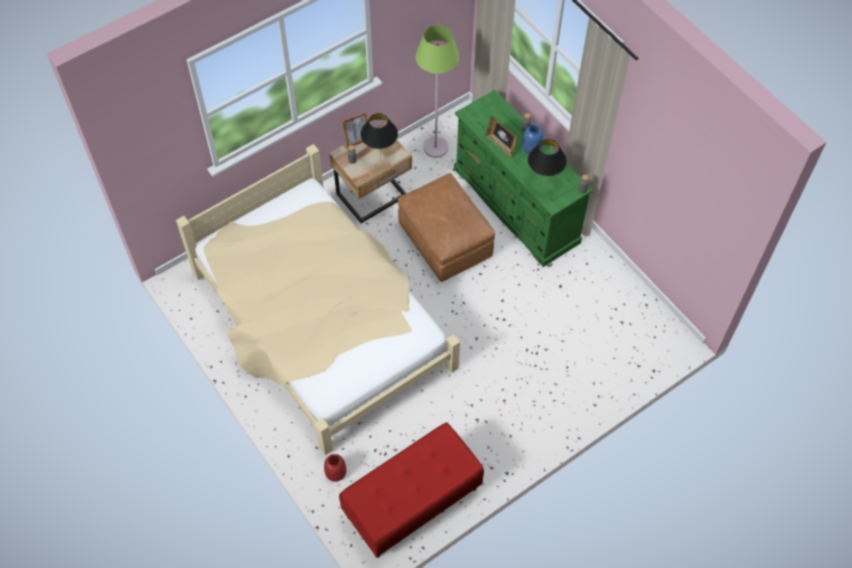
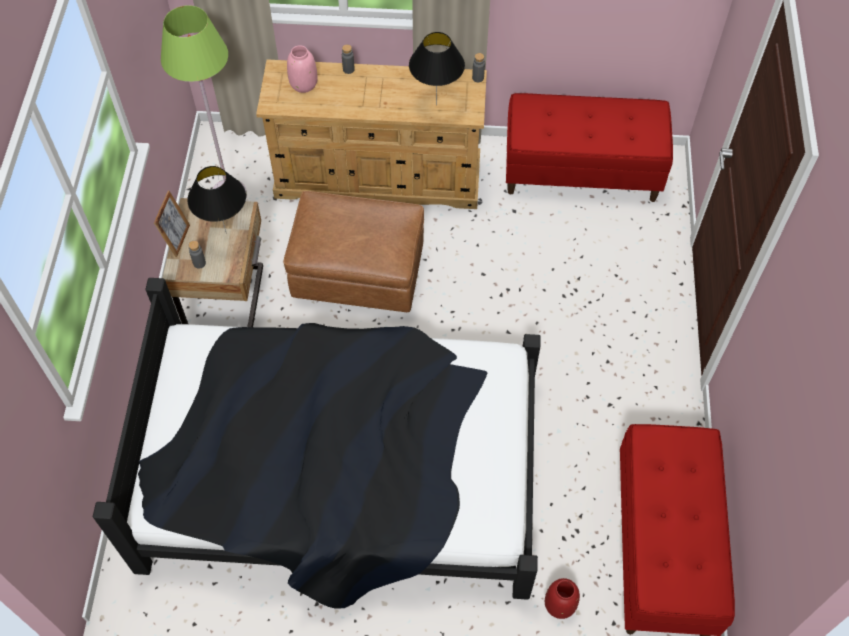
camera: 50 degrees left, 0 degrees up
beige bed [176,144,460,455] -> black bed [93,278,541,608]
green dresser [454,90,593,267] -> beige dresser [256,59,487,209]
picture frame [486,116,517,158] -> none
blue vase [522,124,543,155] -> none
none -> pink vase [287,45,318,93]
none -> red bench [506,93,673,202]

